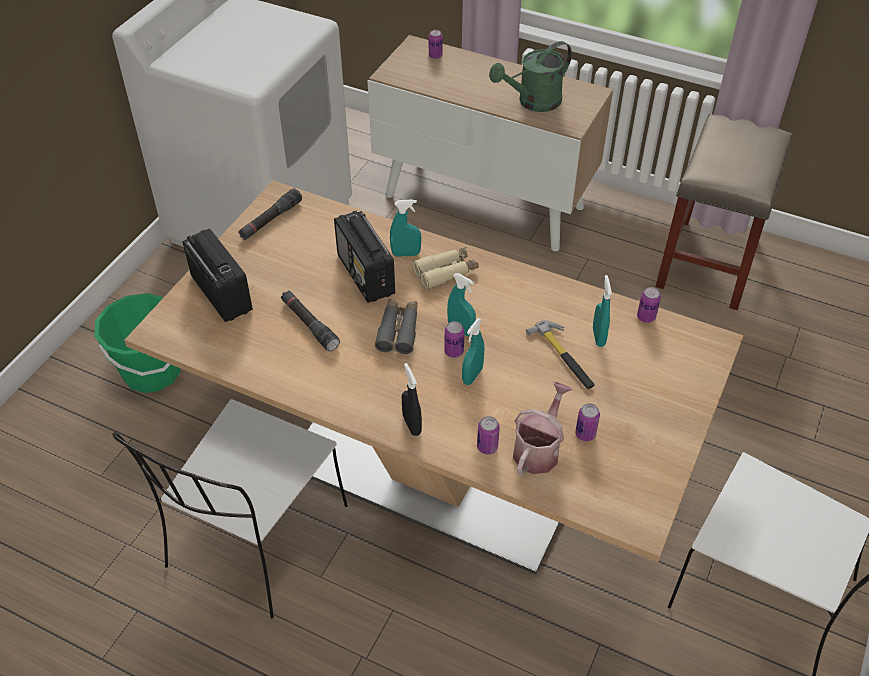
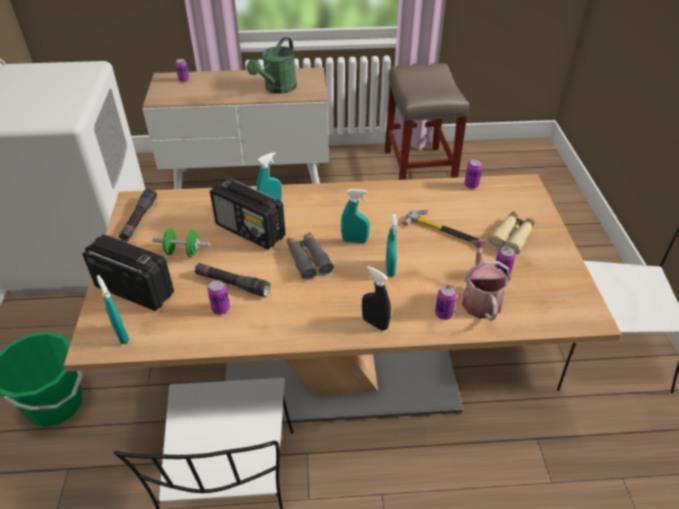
camera: 30 degrees left, 5 degrees down
beige binoculars [412,247,479,289] -> beige binoculars moved to [488,211,535,255]
can [444,321,465,358] -> can moved to [208,280,230,315]
turquoise spray bottle [593,275,612,347] -> turquoise spray bottle moved to [97,275,130,344]
none -> green dumbbell [152,228,210,257]

